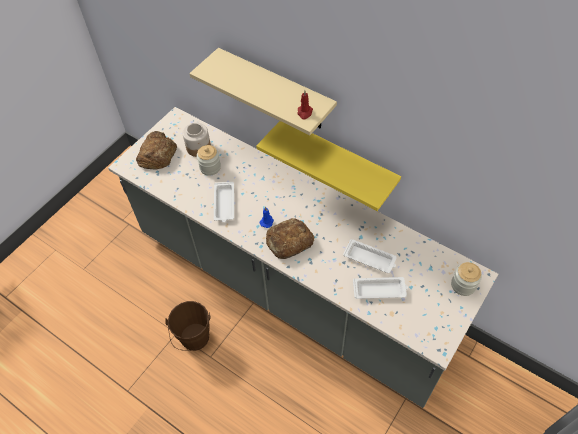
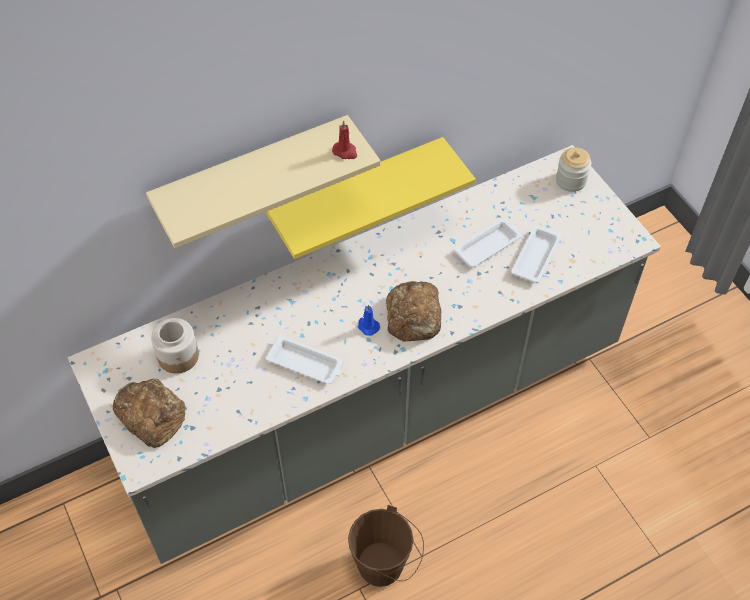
camera: 65 degrees left, 0 degrees up
jar [197,145,221,176] -> none

